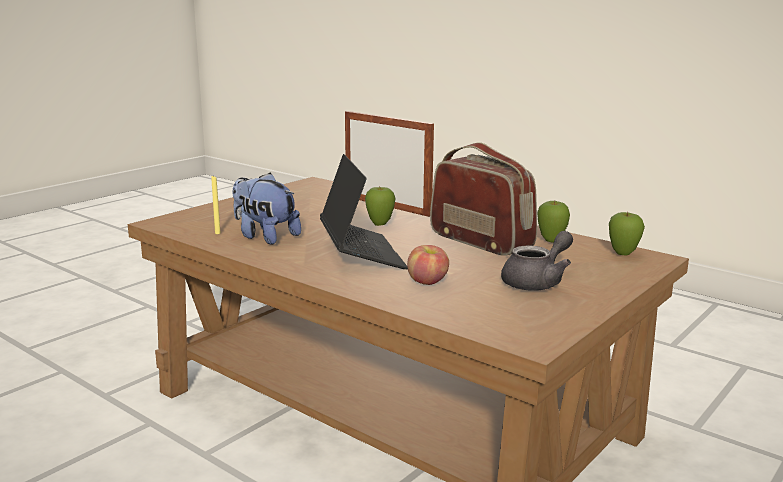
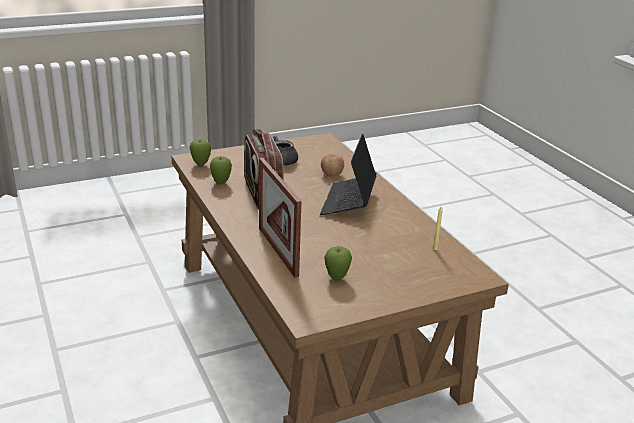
camera: 155 degrees left, 10 degrees up
plush toy [233,173,301,245] -> none
apple [365,186,395,226] -> apple moved to [324,246,352,281]

